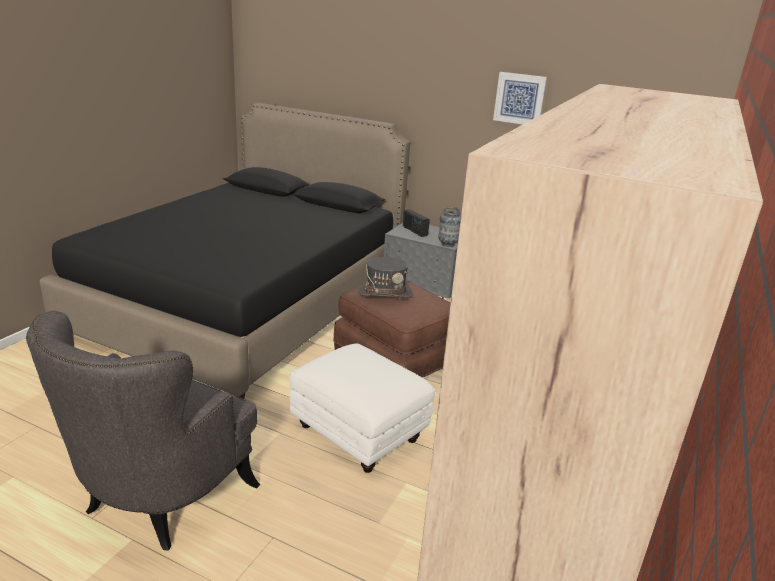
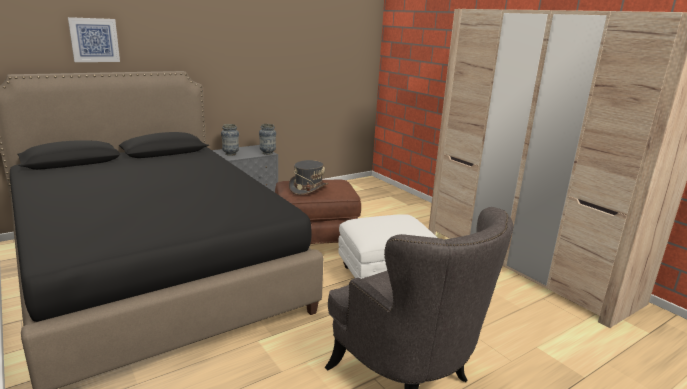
camera: 60 degrees left, 5 degrees down
radio [403,209,430,237] -> vase [221,124,239,156]
picture [493,72,547,124] -> picture moved to [68,17,120,62]

